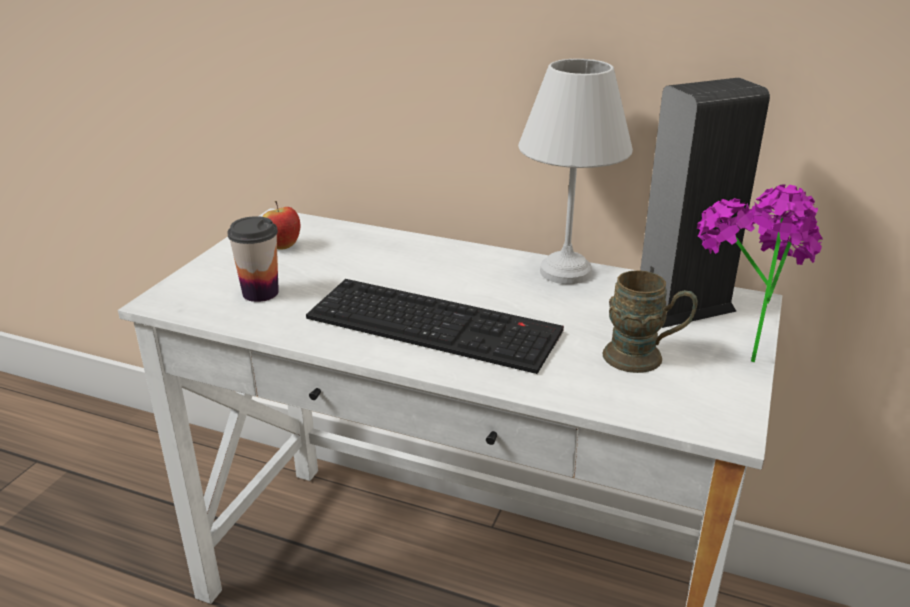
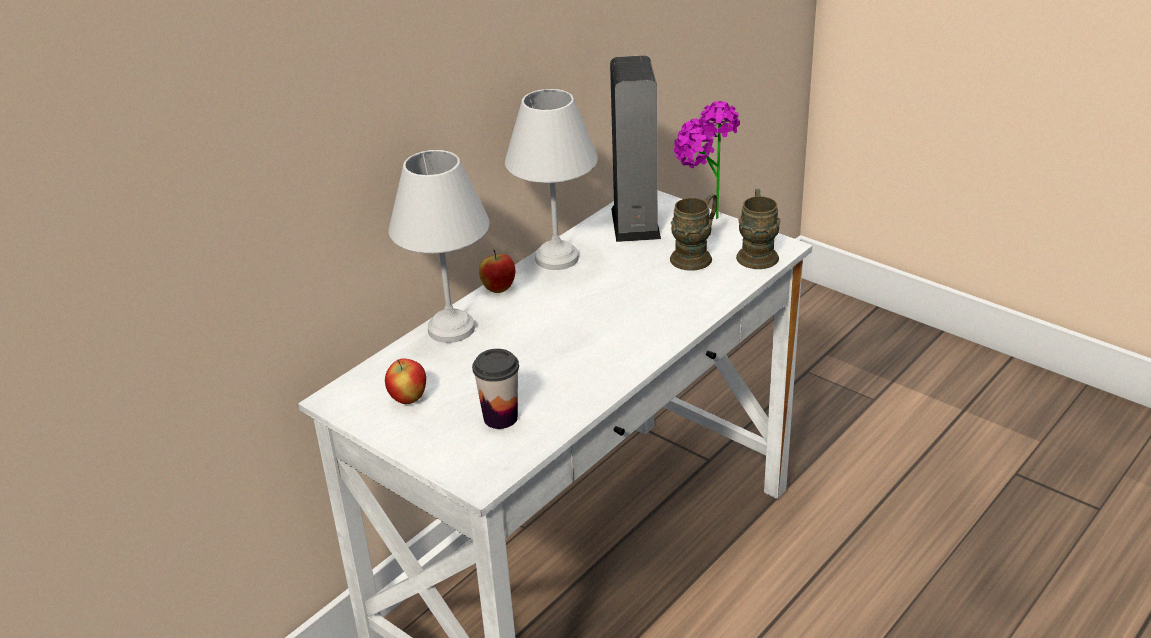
camera: 70 degrees left, 5 degrees up
keyboard [306,279,564,374] -> none
none -> white table lamp [388,150,490,343]
none -> apple [479,250,515,293]
none -> brown mug [736,189,781,269]

